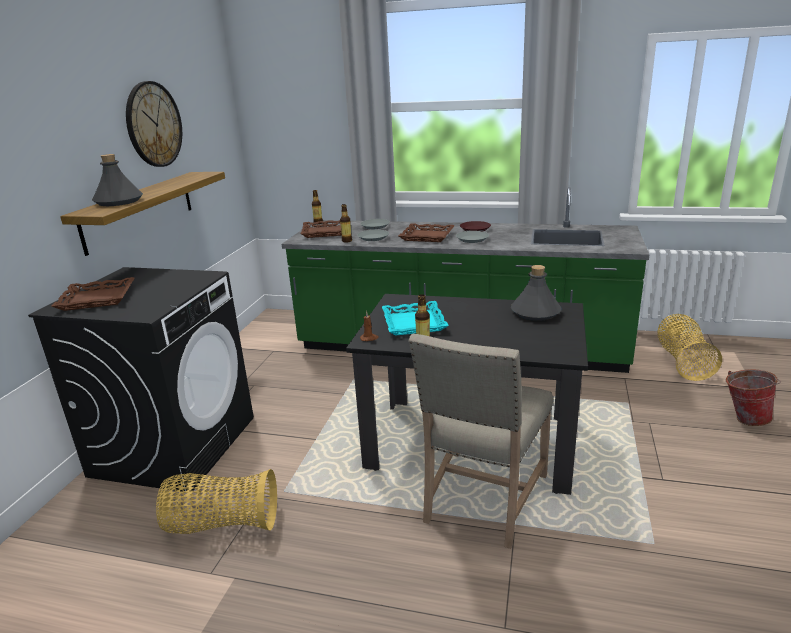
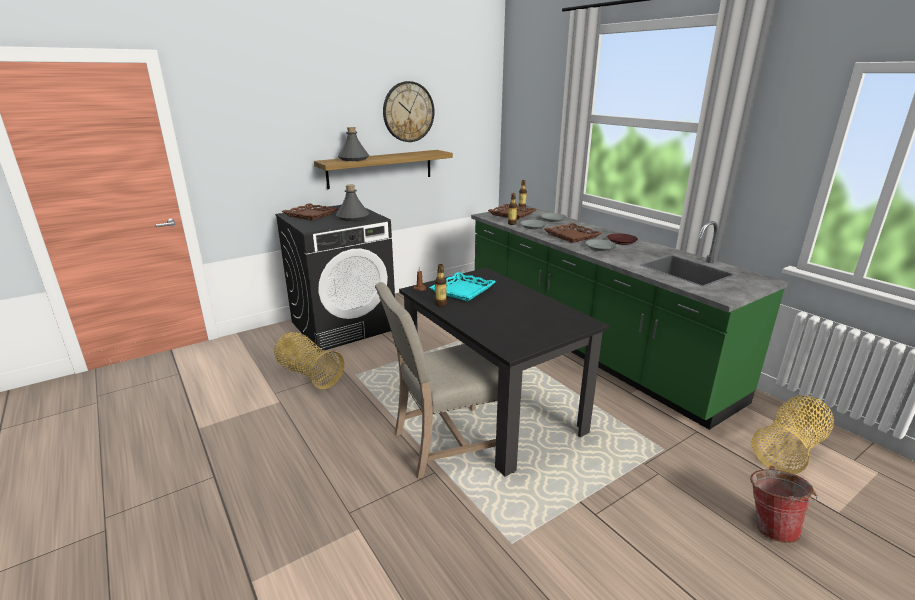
camera: 40 degrees right, 0 degrees up
grey bottle [511,265,561,321] -> grey bottle moved to [336,185,369,221]

